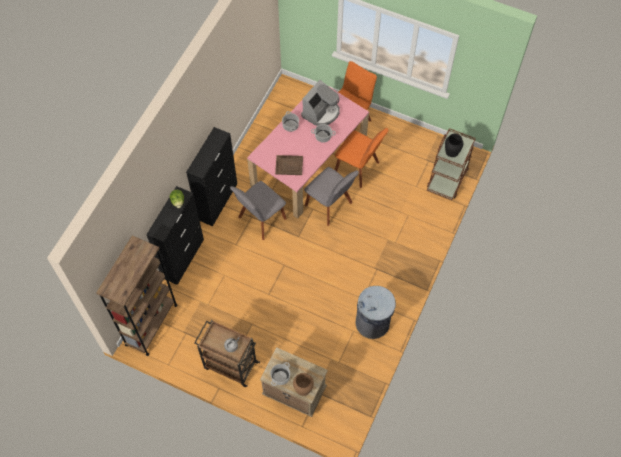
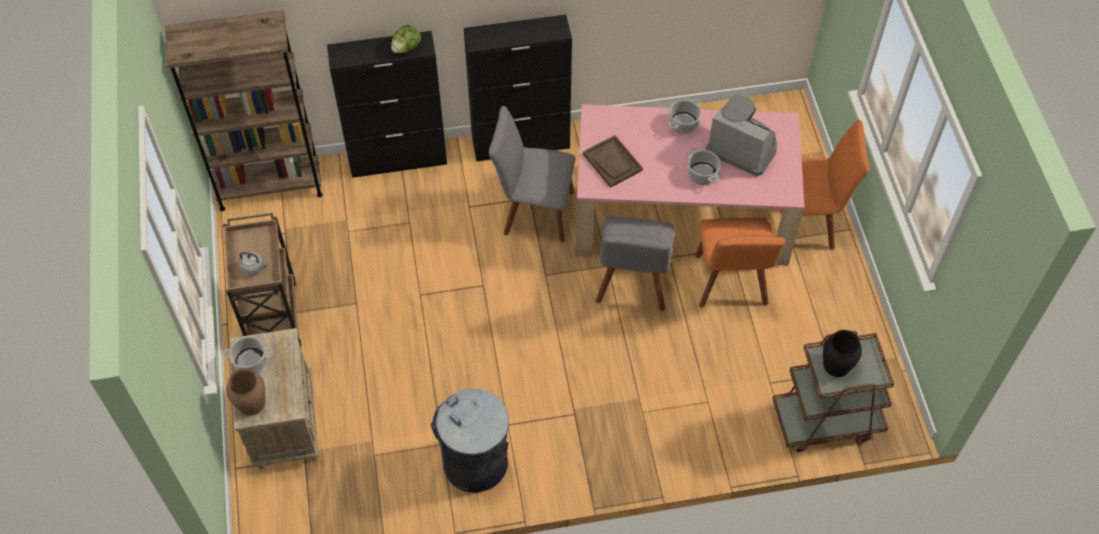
camera: 55 degrees right, 5 degrees down
coffee machine [301,80,340,126] -> coffee machine turned 150 degrees counterclockwise [706,95,777,176]

